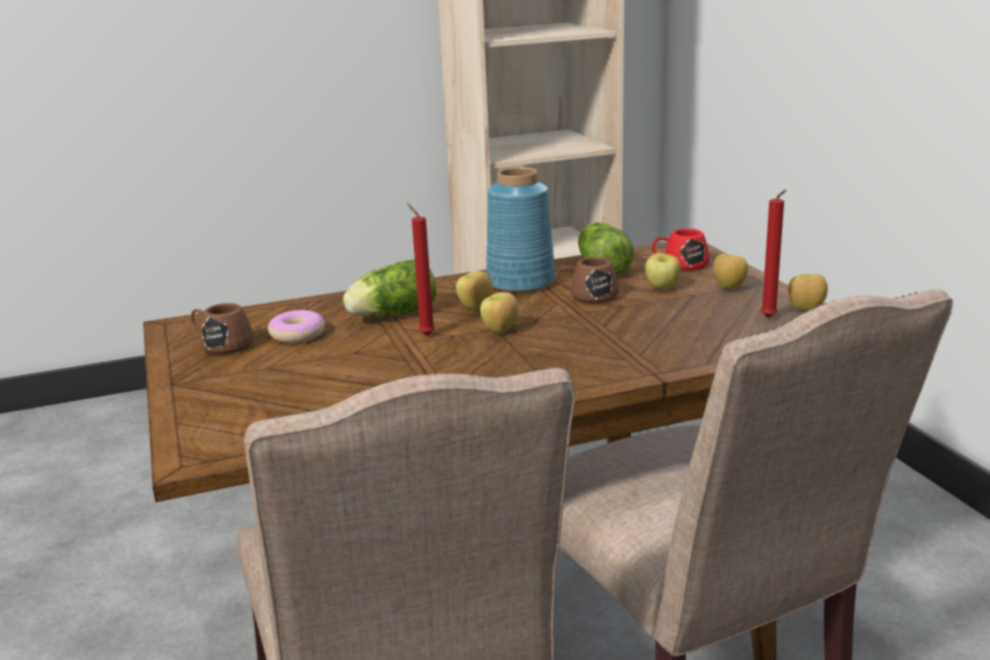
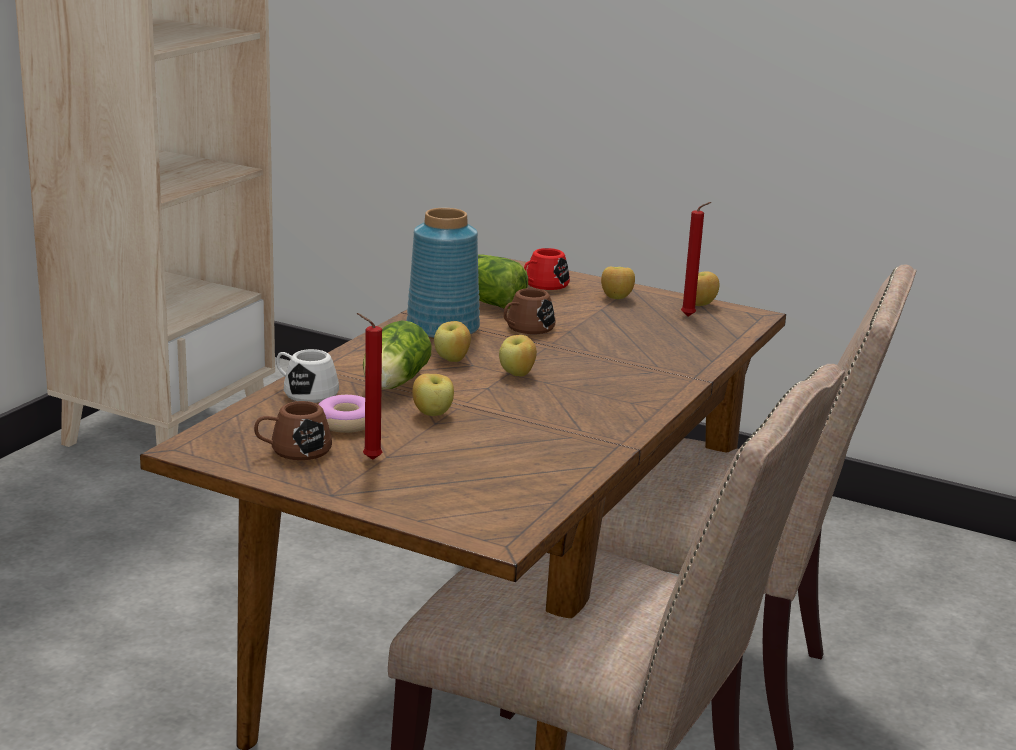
camera: 45 degrees left, 0 degrees up
red candle [407,203,435,336] -> red candle moved to [357,313,383,460]
apple [645,253,681,290] -> apple moved to [412,374,454,416]
none -> white mug [276,349,339,403]

